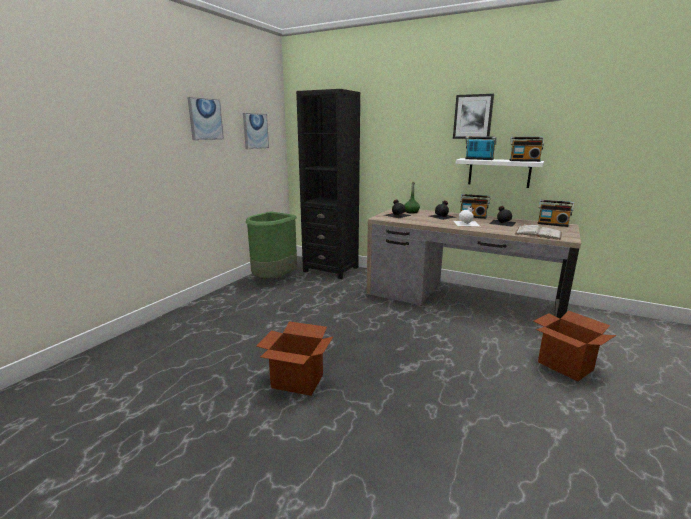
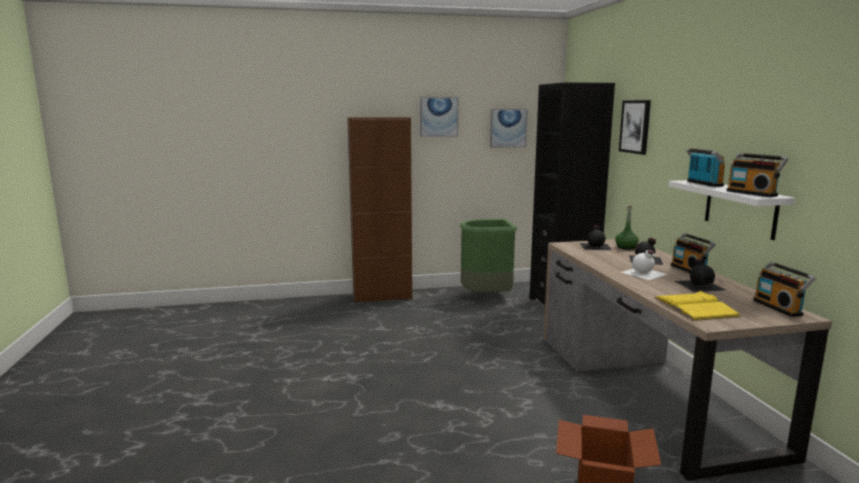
camera: 50 degrees right, 5 degrees down
cardboard box [256,321,333,396] -> none
picture [453,94,494,139] -> picture moved to [619,100,651,155]
white book [515,224,562,240] -> yellow book [654,290,741,321]
none -> brown cabinet [347,117,412,303]

